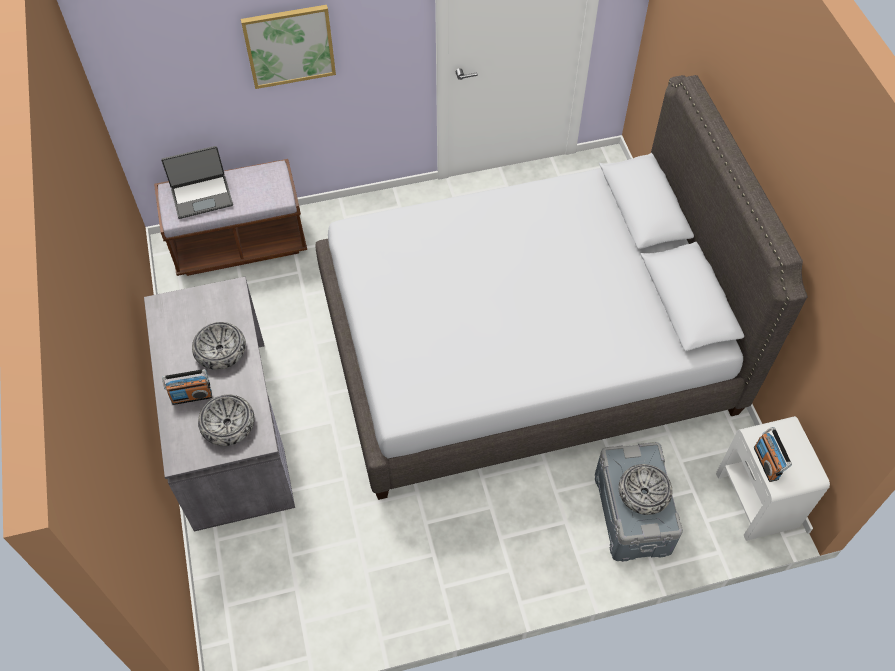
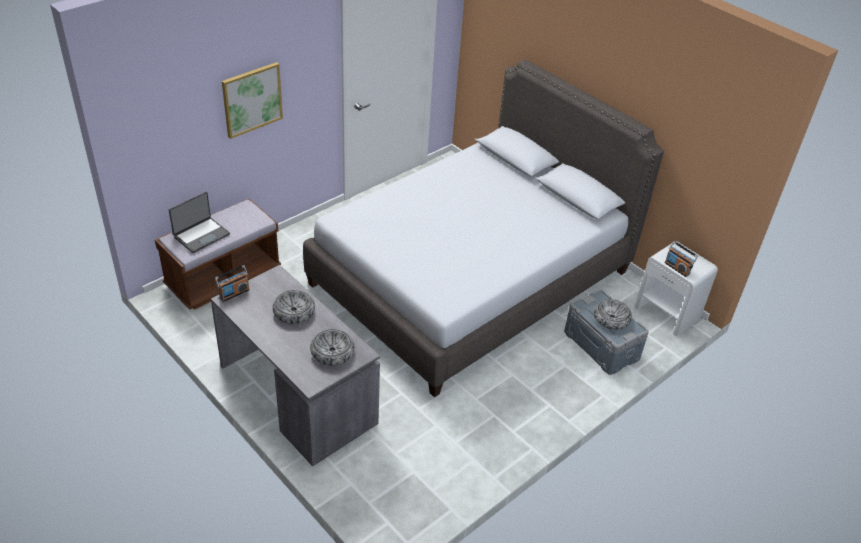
camera: 30 degrees left, 15 degrees down
radio [162,369,212,405] -> radio moved to [215,265,250,302]

